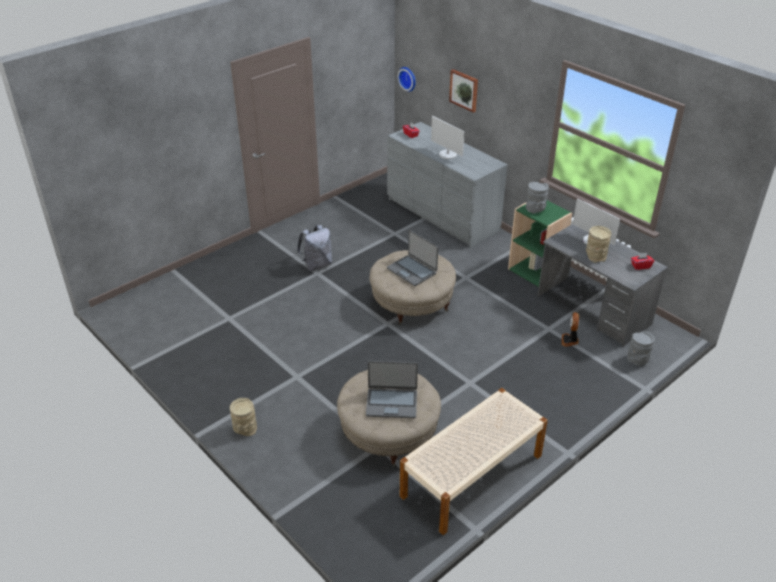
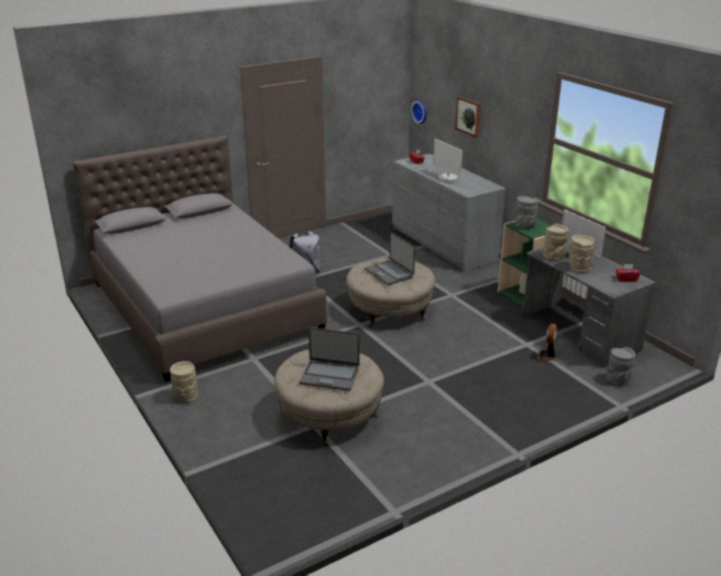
camera: 10 degrees right, 10 degrees down
beige bench [400,388,548,535] -> none
none -> grey bed [73,135,327,382]
none -> beige vase [543,224,569,260]

